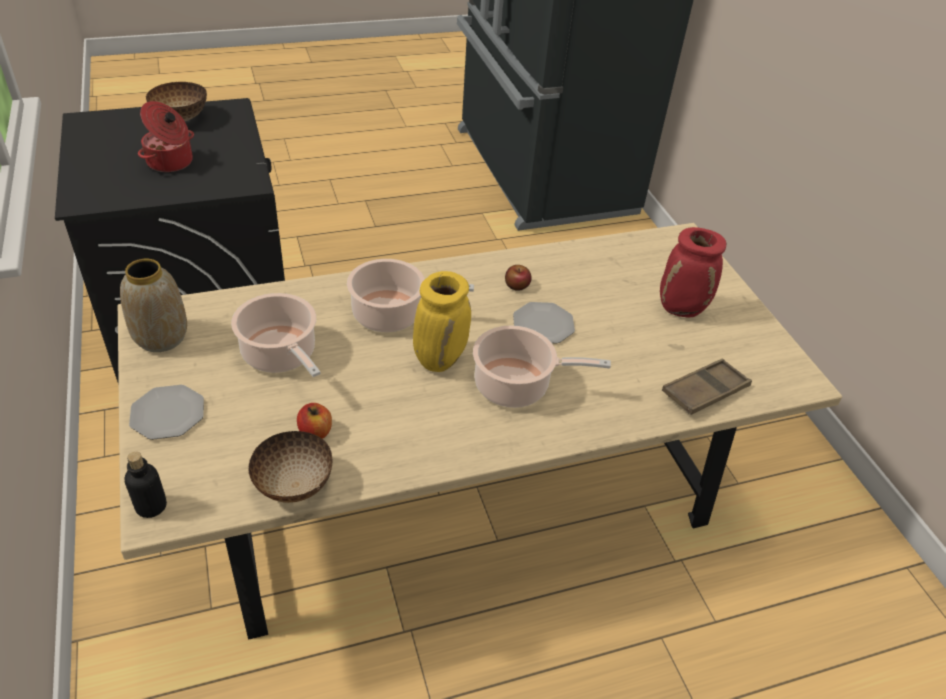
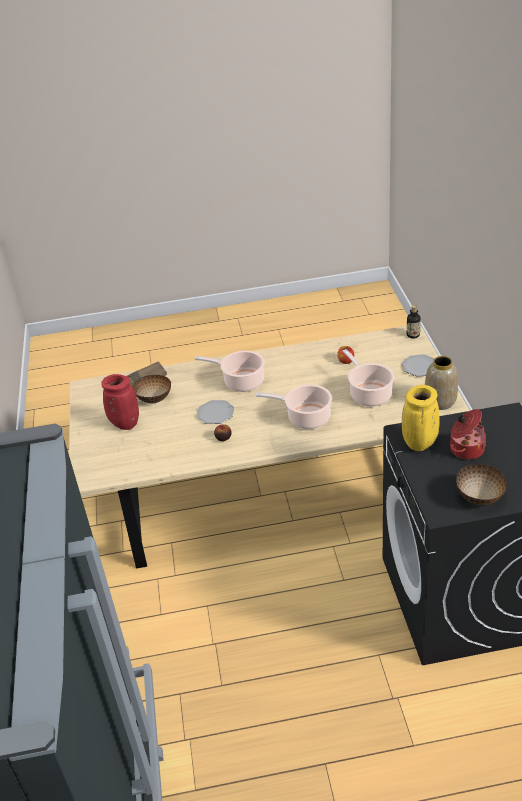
camera: 165 degrees left, 5 degrees down
bowl [248,431,332,503] -> bowl moved to [133,375,171,403]
yellow vase [413,271,471,372] -> yellow vase moved to [402,385,439,451]

